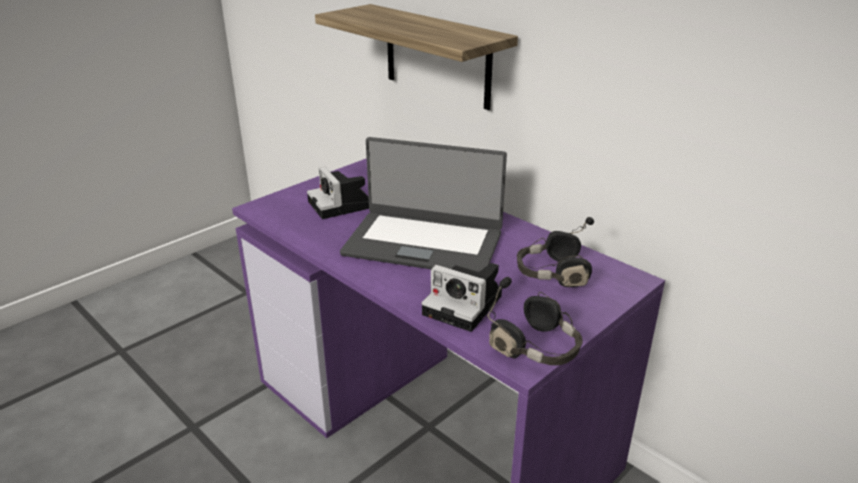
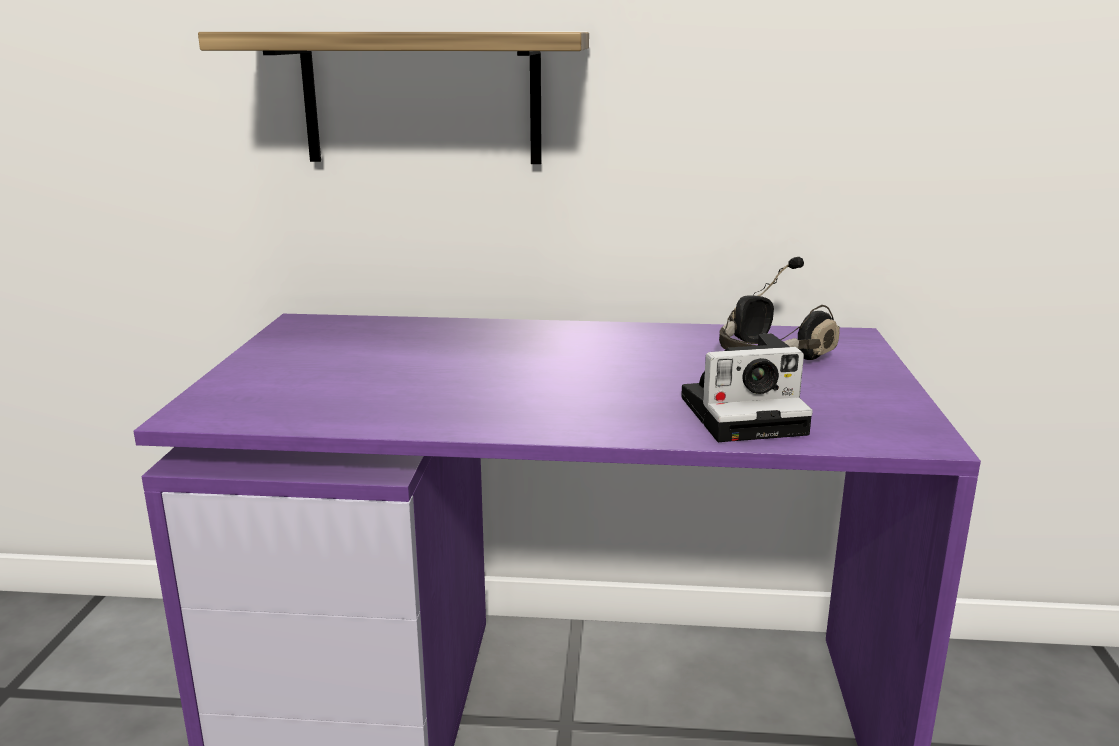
camera: 40 degrees left, 10 degrees down
camera [307,167,369,219] -> none
laptop [340,137,507,272] -> none
black headphones [487,277,583,365] -> none

